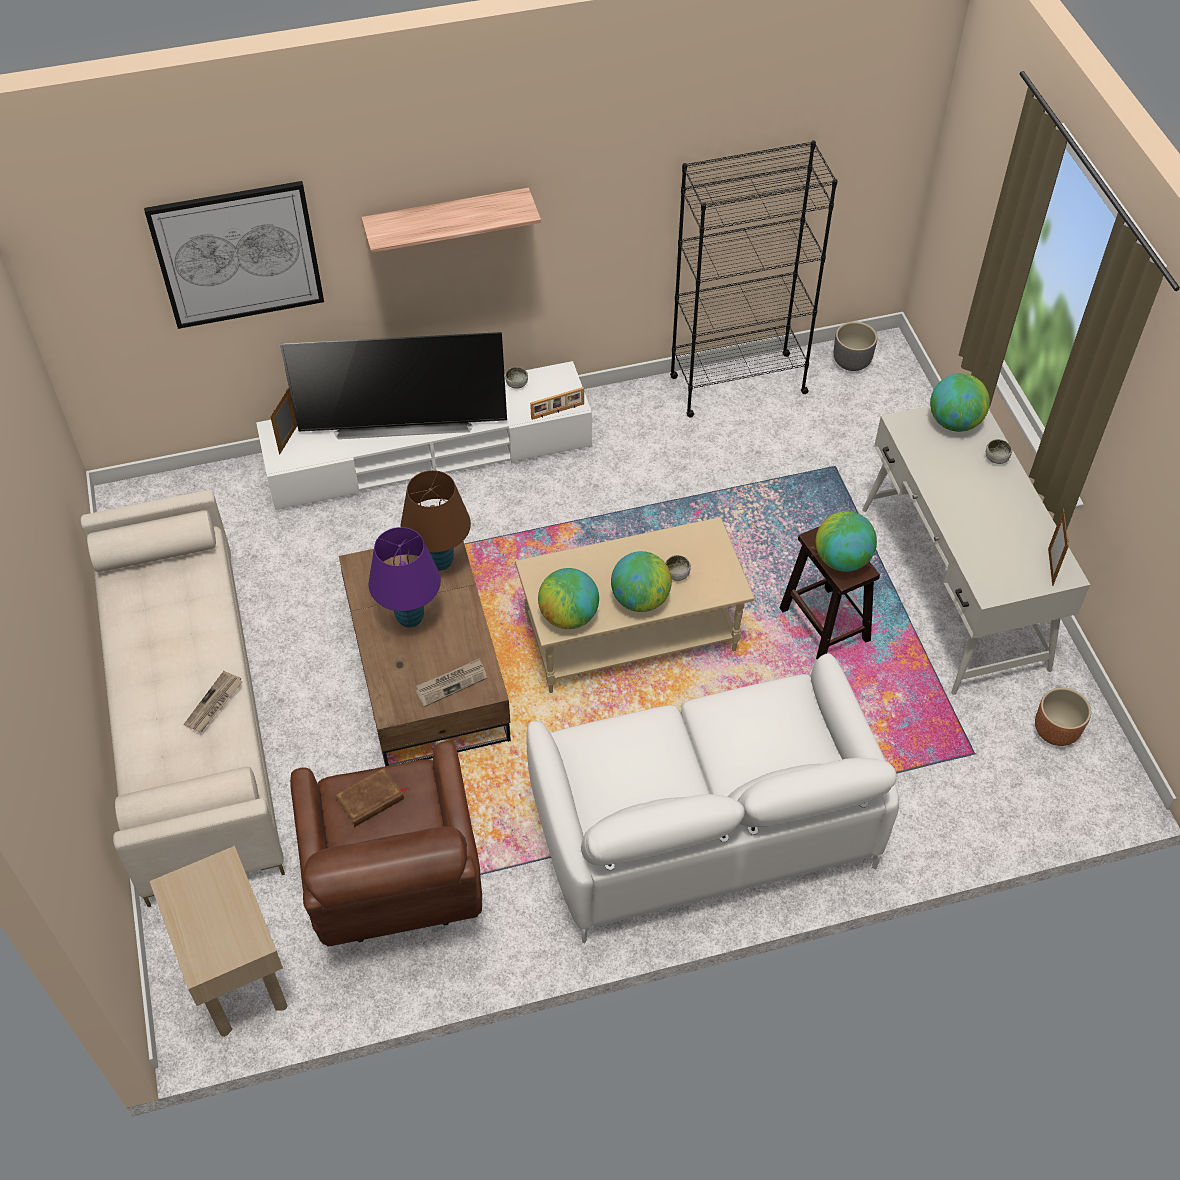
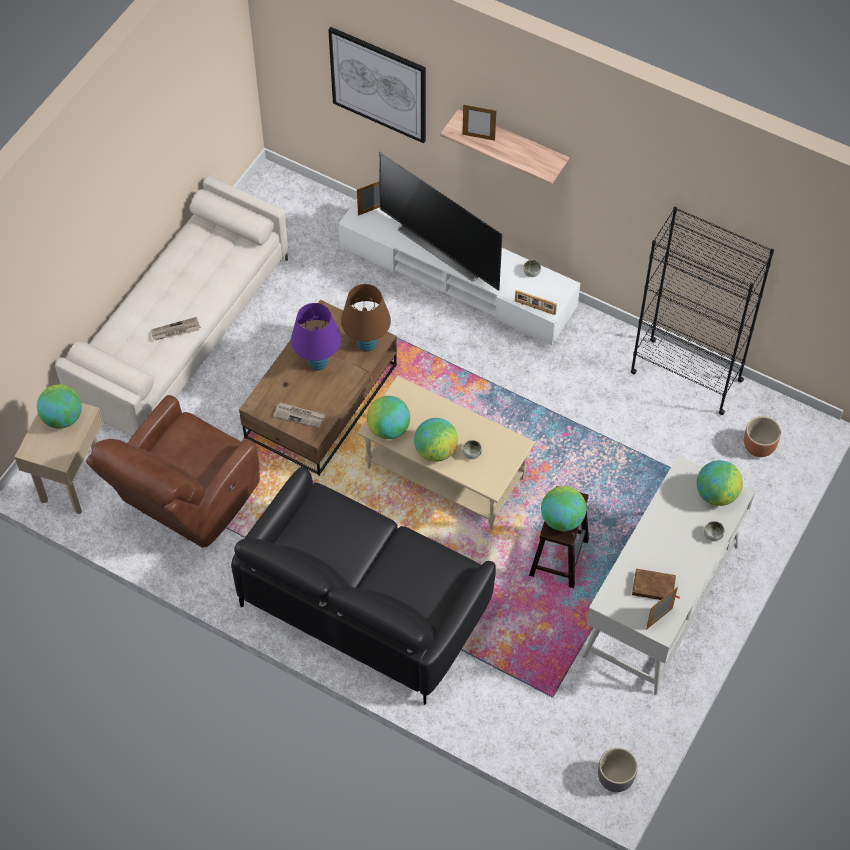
camera: 45 degrees right, 5 degrees up
brown book [336,768,408,827] -> brown book moved to [632,569,680,600]
white sofa [526,653,899,944] -> black sofa [231,467,496,705]
grey planter [834,321,877,371] -> grey planter moved to [598,748,638,792]
brown planter [1035,687,1091,746] -> brown planter moved to [744,416,781,457]
none -> globe [37,384,82,429]
none -> picture frame [462,104,496,141]

